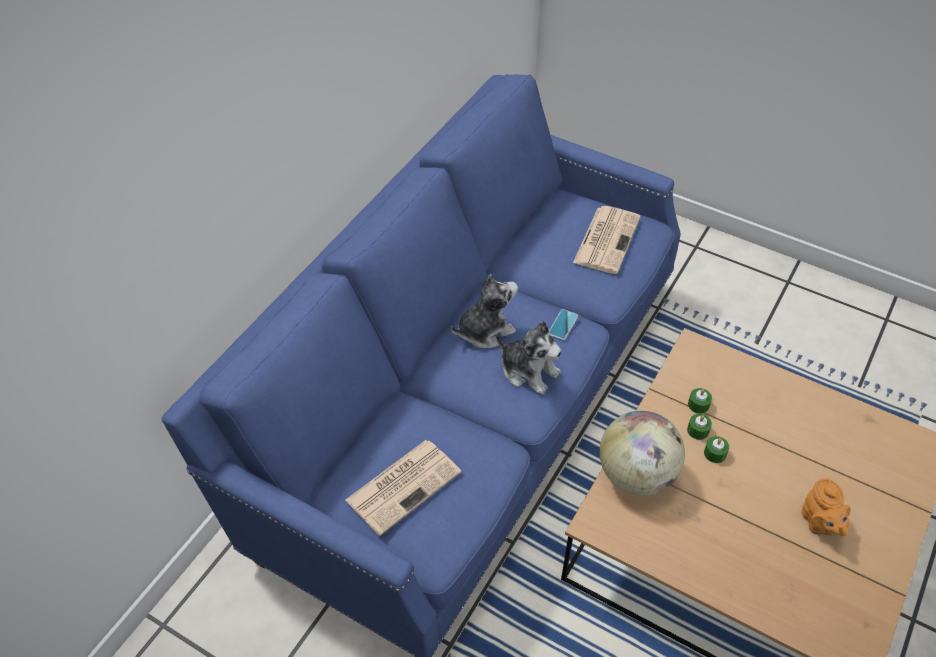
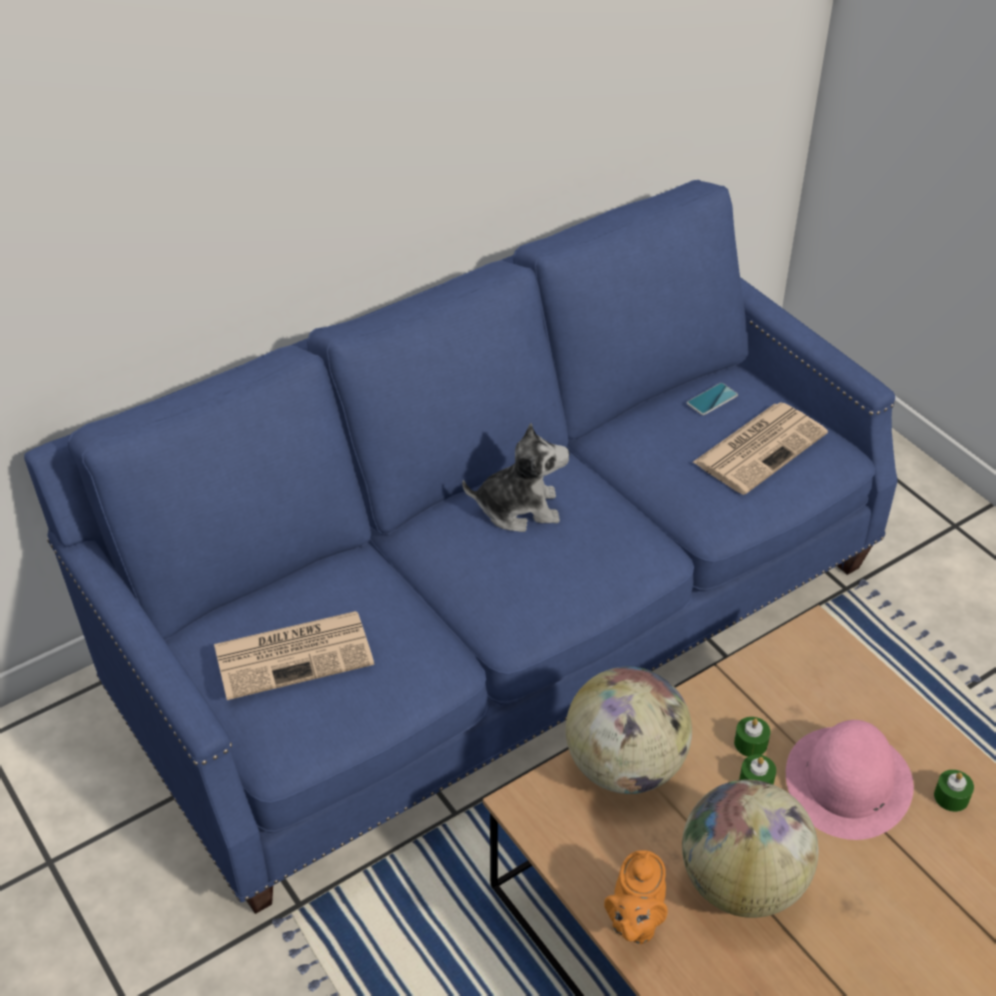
camera: 25 degrees right, 5 degrees down
plush toy [496,321,562,395] -> none
phone [549,309,578,340] -> phone moved to [687,383,738,415]
green candle [688,388,712,414] -> green candle moved to [934,770,974,812]
orange teapot [802,478,851,536] -> orange teapot moved to [604,850,668,944]
none -> globe [682,779,818,918]
none -> pink hat [786,720,914,840]

